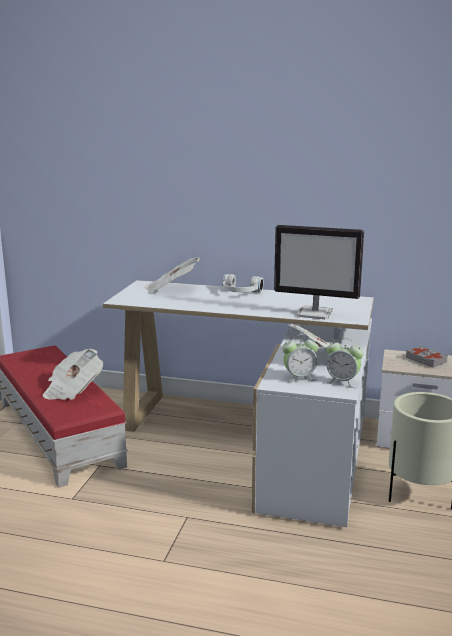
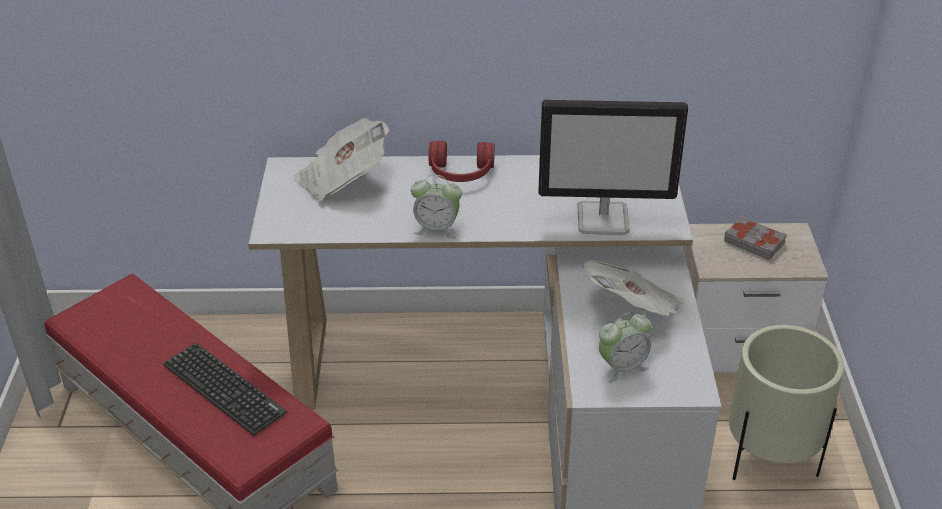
camera: 15 degrees left, 20 degrees up
newspaper [43,349,103,400] -> keyboard [164,343,287,436]
white headphones [222,274,264,292] -> red headphones [429,141,495,182]
alarm clock [325,338,364,388] -> alarm clock moved to [411,175,462,238]

